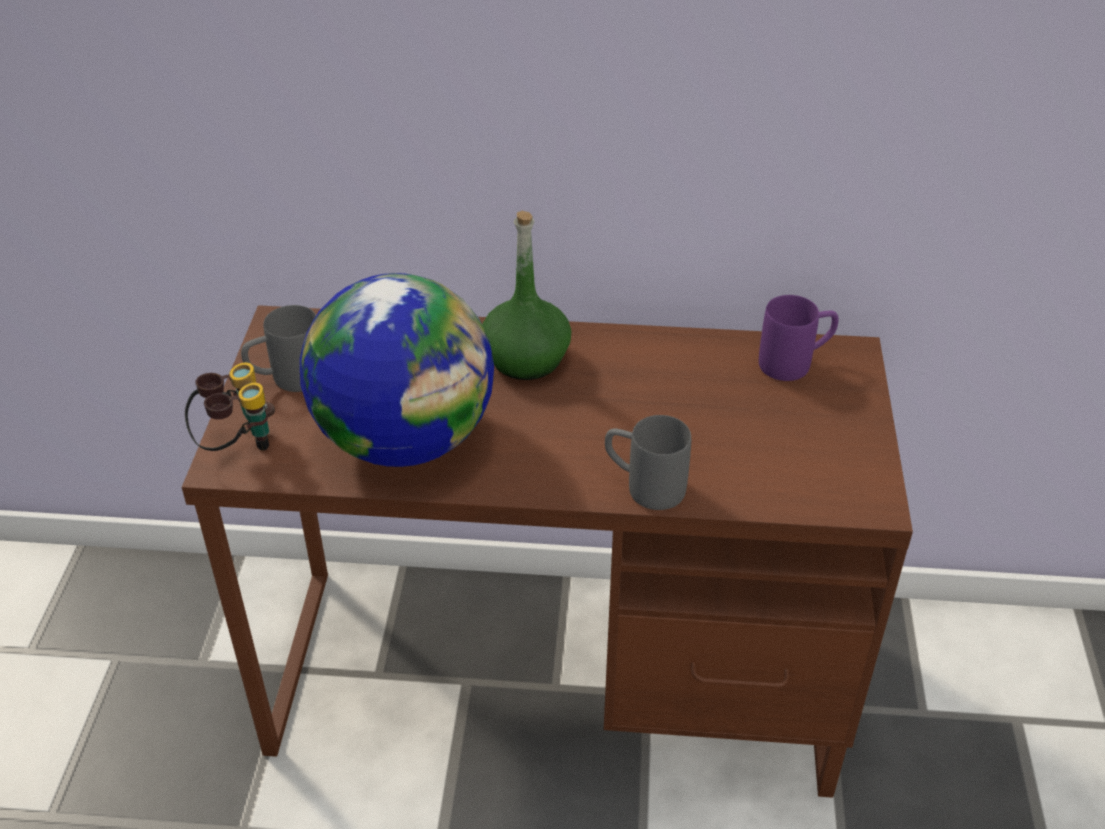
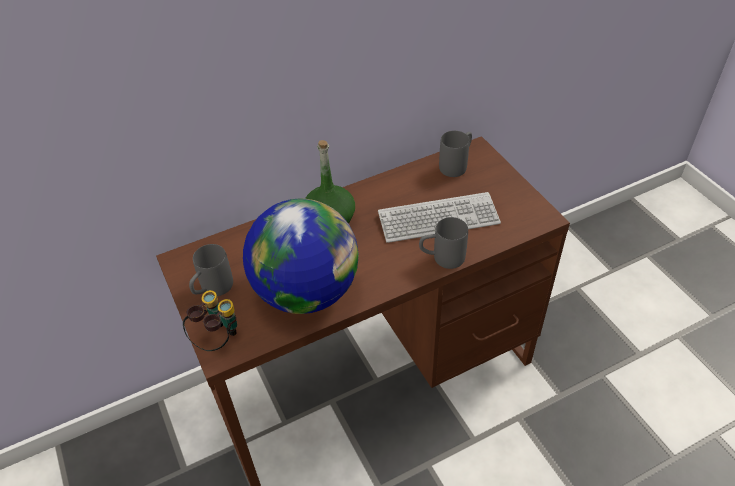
camera: 30 degrees left, 5 degrees up
purple mug [759,295,839,381] -> grey mug [439,131,472,177]
none -> keyboard [378,192,501,243]

